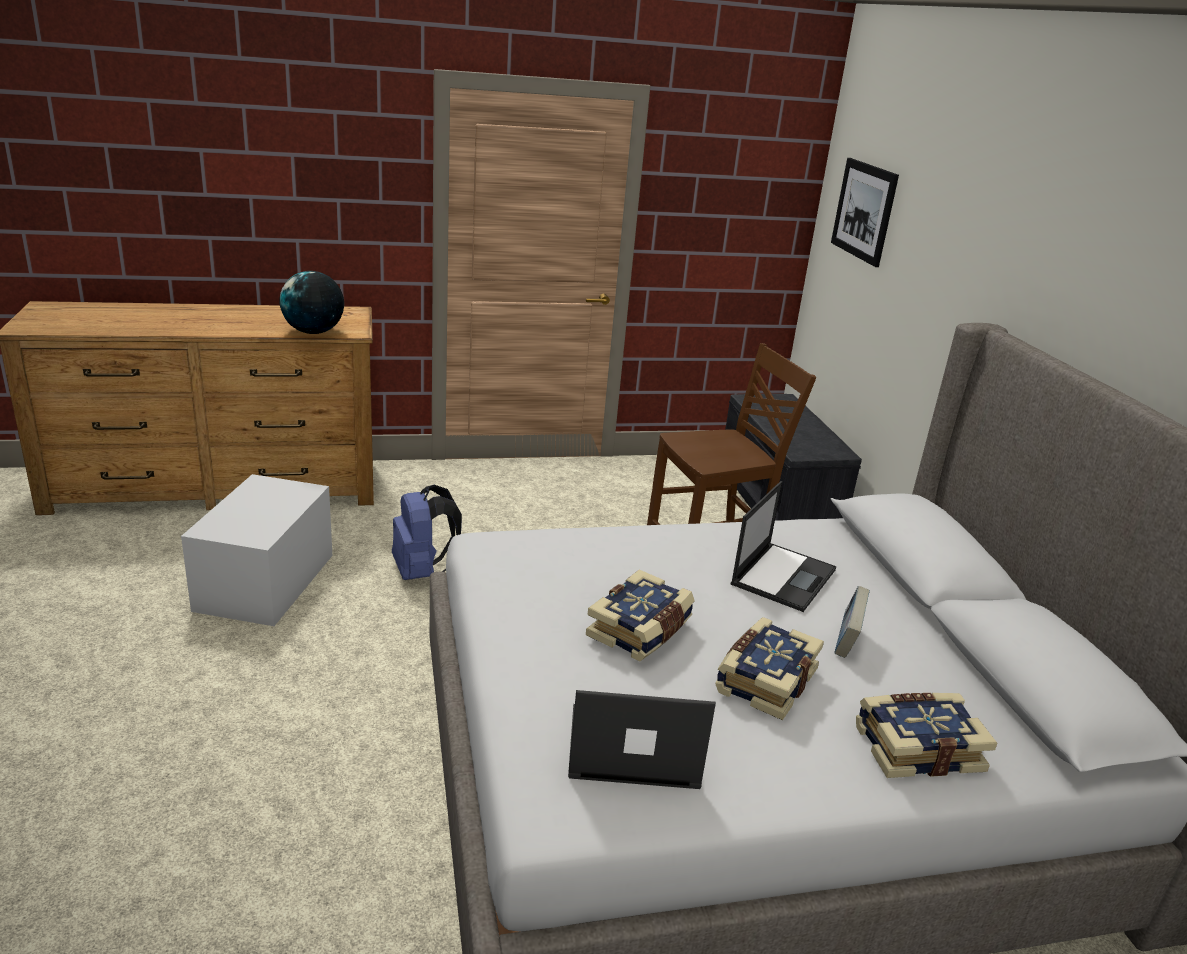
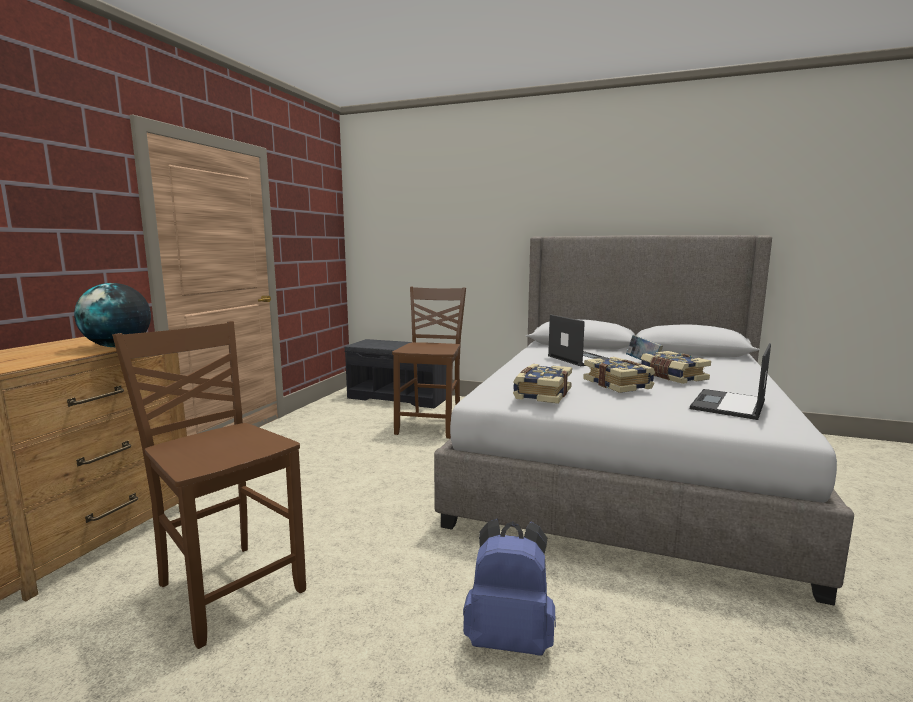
camera: 55 degrees left, 15 degrees down
white storage box [181,474,332,626] -> brown chair [112,321,306,649]
blue backpack [392,485,462,580] -> blue backpack moved to [463,518,556,656]
picture [831,158,899,267] -> none
book [856,693,998,778] -> book moved to [513,364,572,404]

